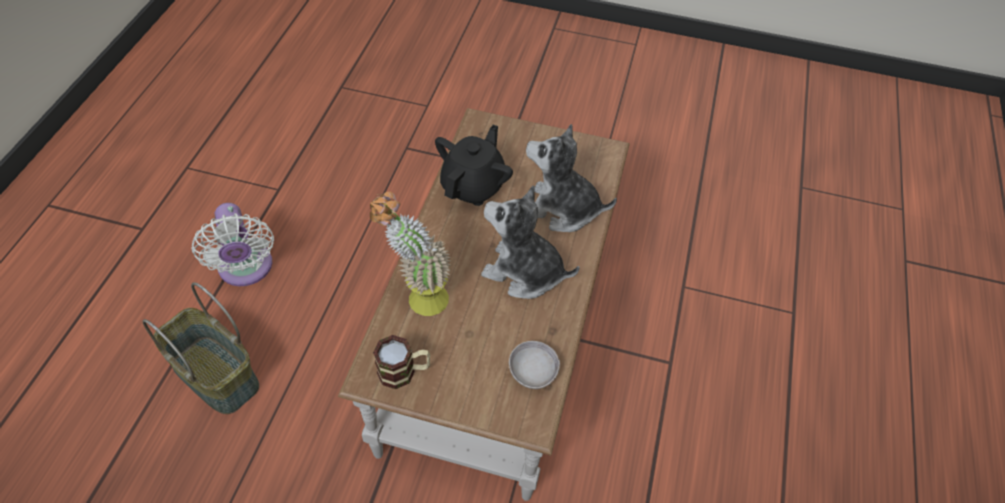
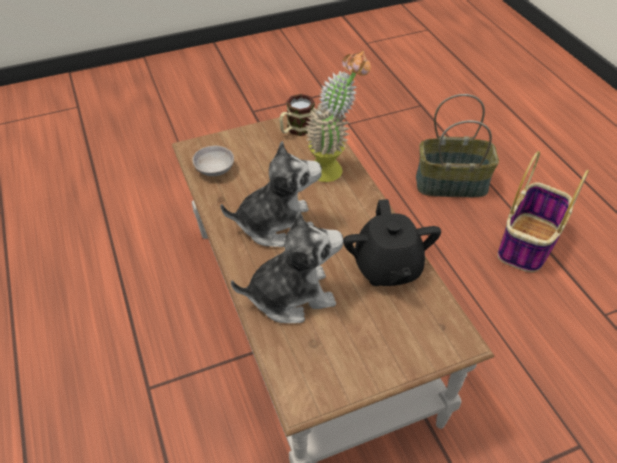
camera: 145 degrees right, 5 degrees down
white fan [191,203,274,286] -> basket [497,151,589,272]

